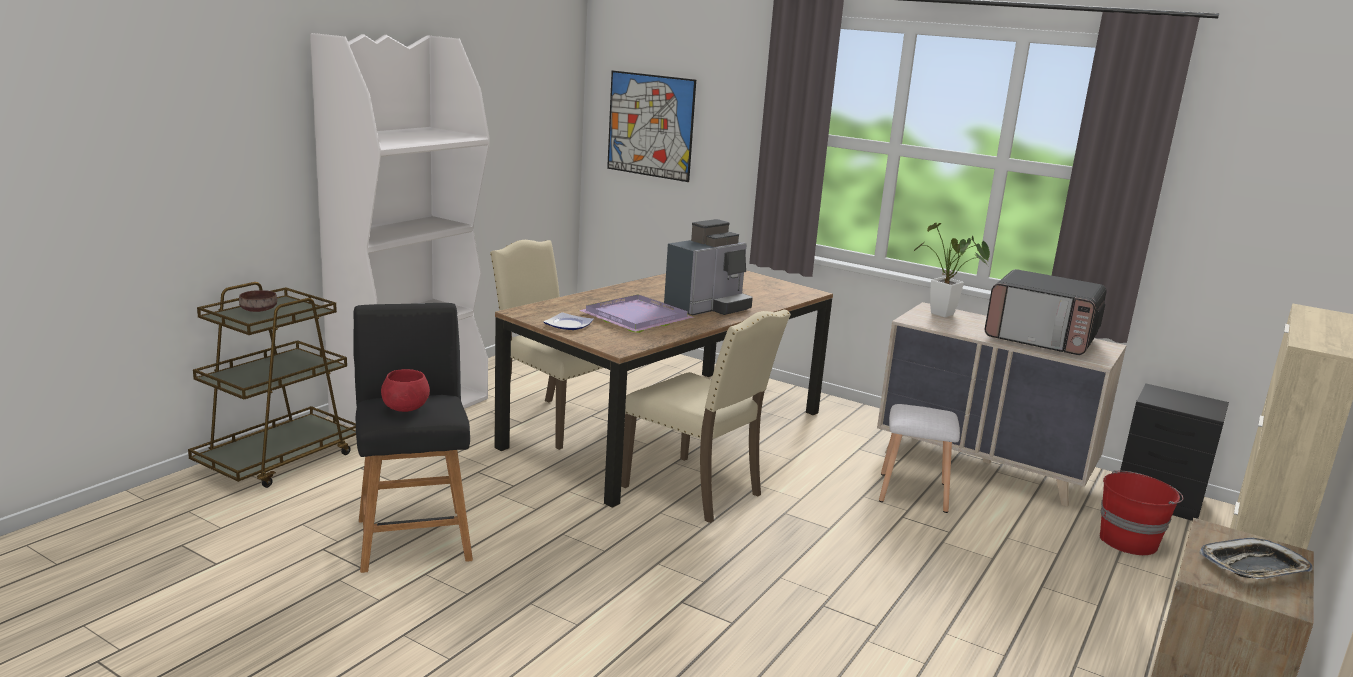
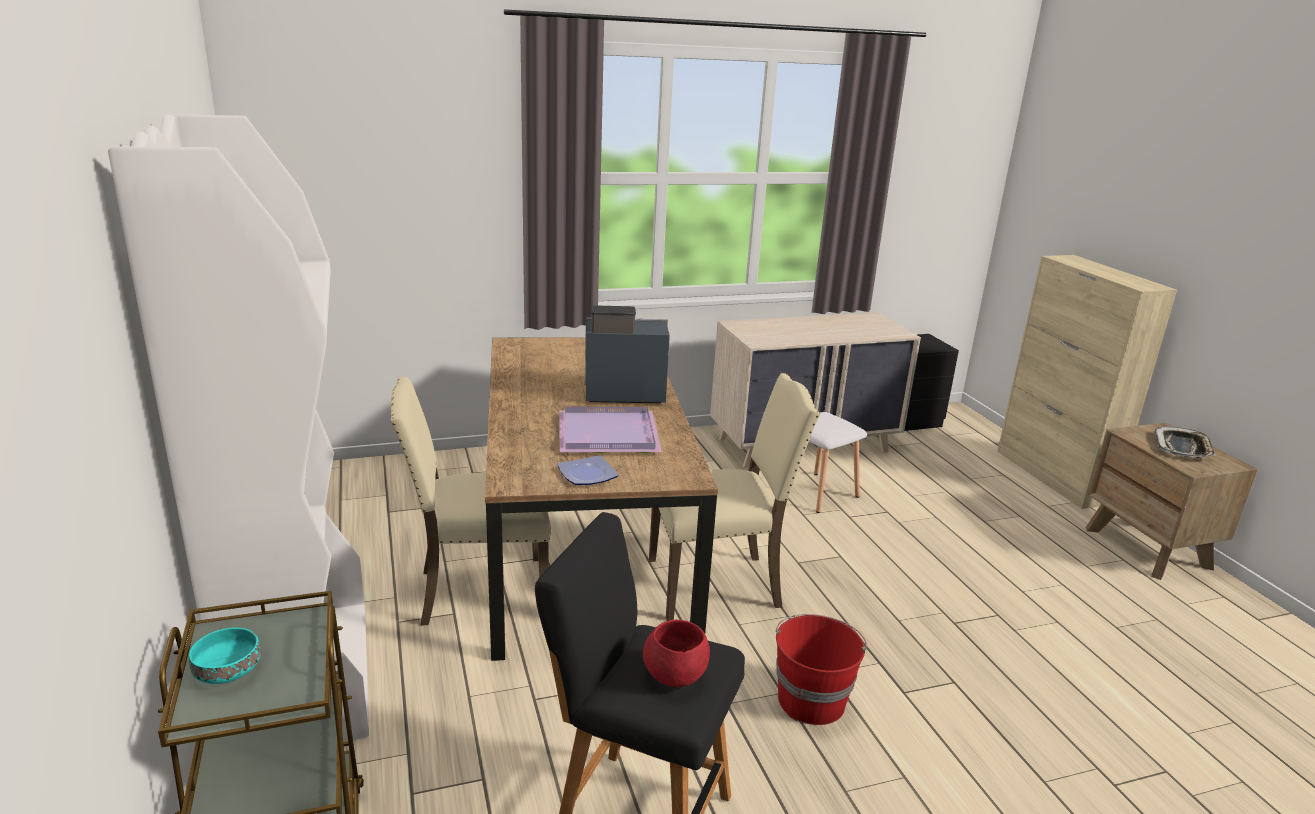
camera: 50 degrees left, 5 degrees up
brown bowl [239,290,277,312] -> turquoise bowl [189,628,261,684]
picture [607,70,696,182] -> none
coffee machine [664,219,753,315] -> coffee machine turned 90 degrees counterclockwise [585,305,670,403]
potted plant [914,223,990,317] -> none
microwave [985,269,1107,355] -> none
red bucket [1100,471,1183,555] -> red bucket moved to [776,614,867,725]

